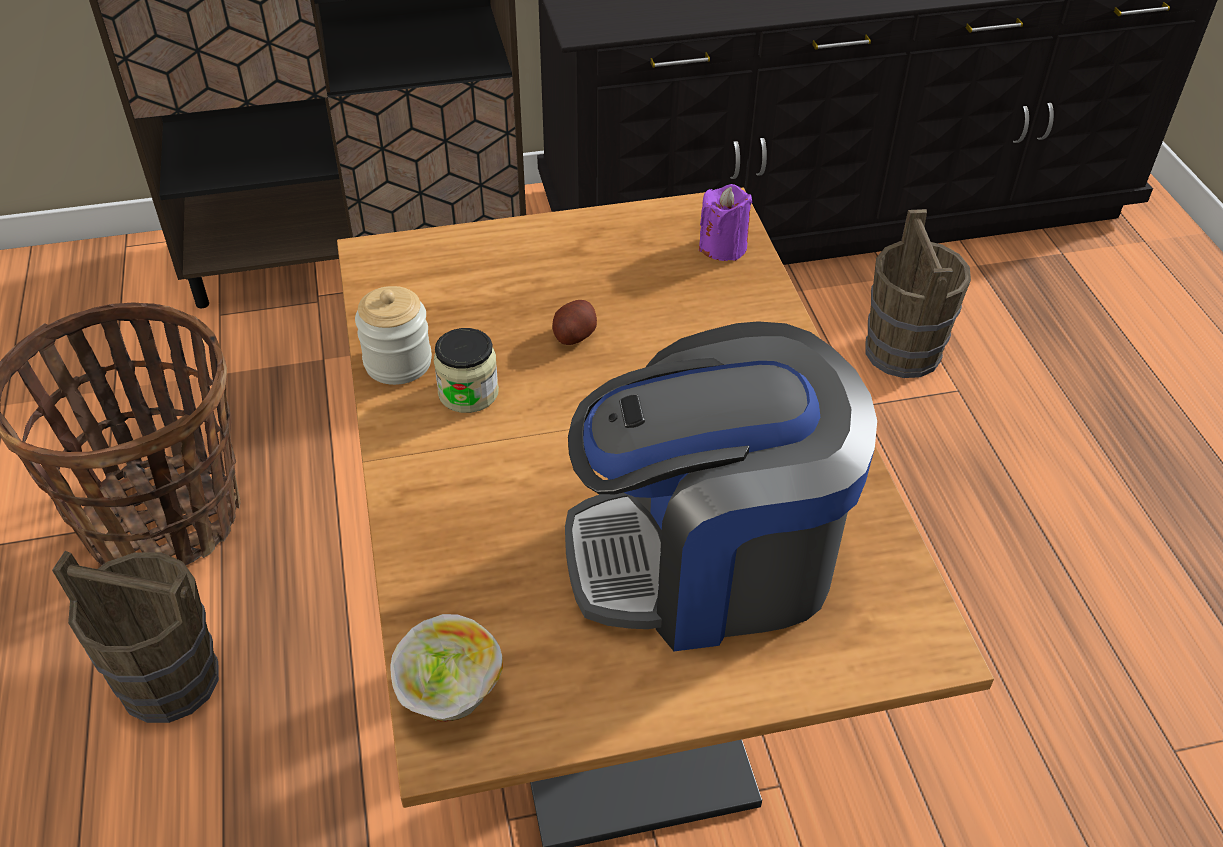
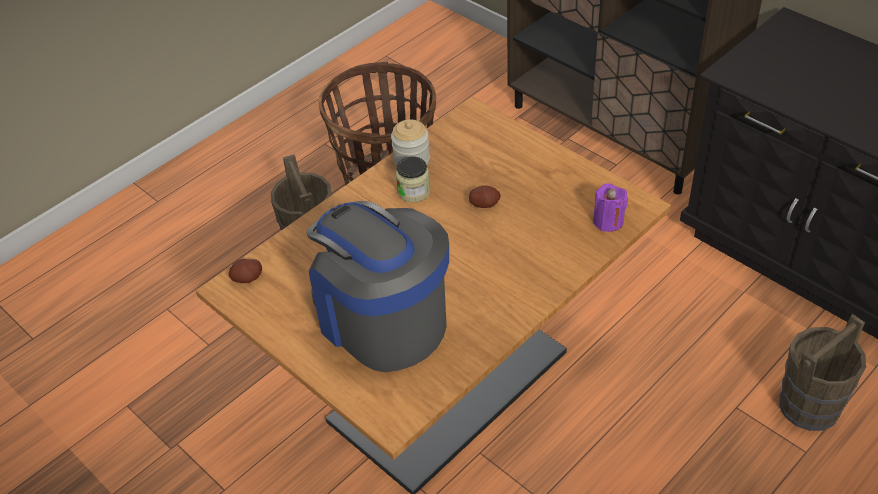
camera: 60 degrees right, 0 degrees up
bowl [390,614,503,722] -> potato [229,259,262,283]

